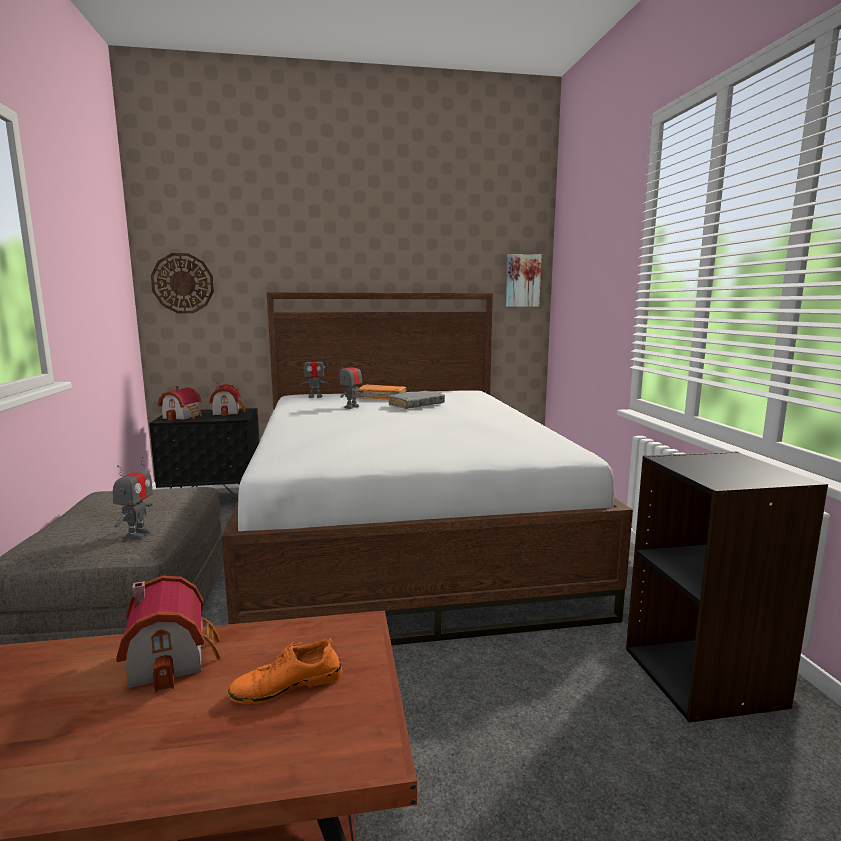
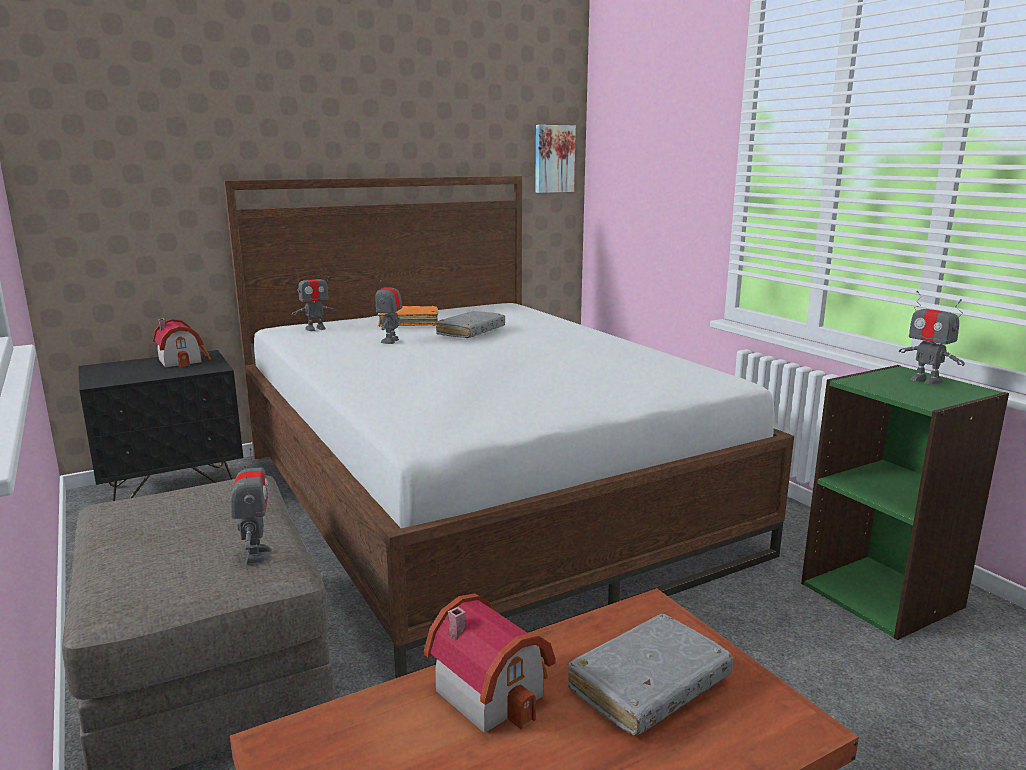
camera: 20 degrees left, 5 degrees up
wall clock [151,253,214,313] -> none
toy house [158,386,202,421] -> none
orange shoe [228,638,342,704] -> grey book [567,614,734,736]
black bookcase [626,451,828,723] -> green bookcase [801,365,1009,640]
none -> toy robot [899,291,965,385]

